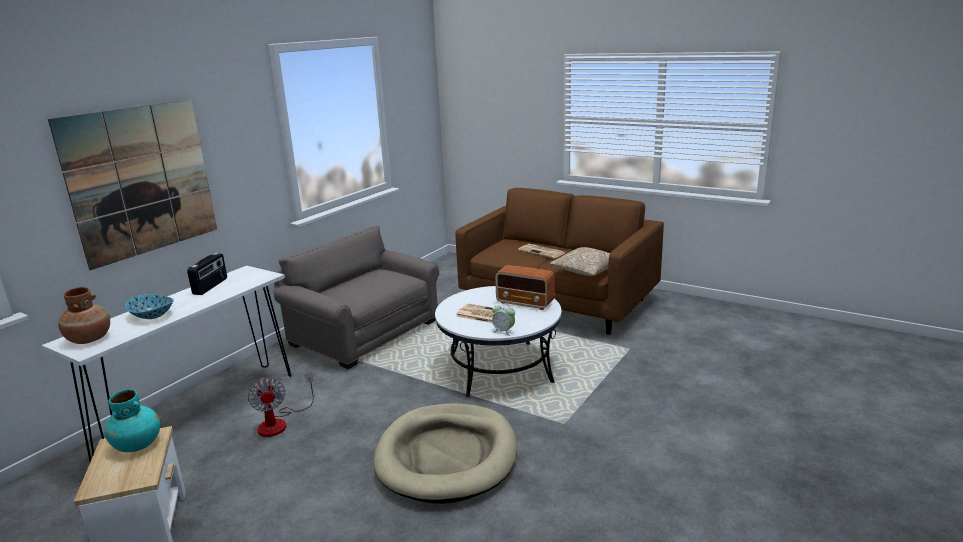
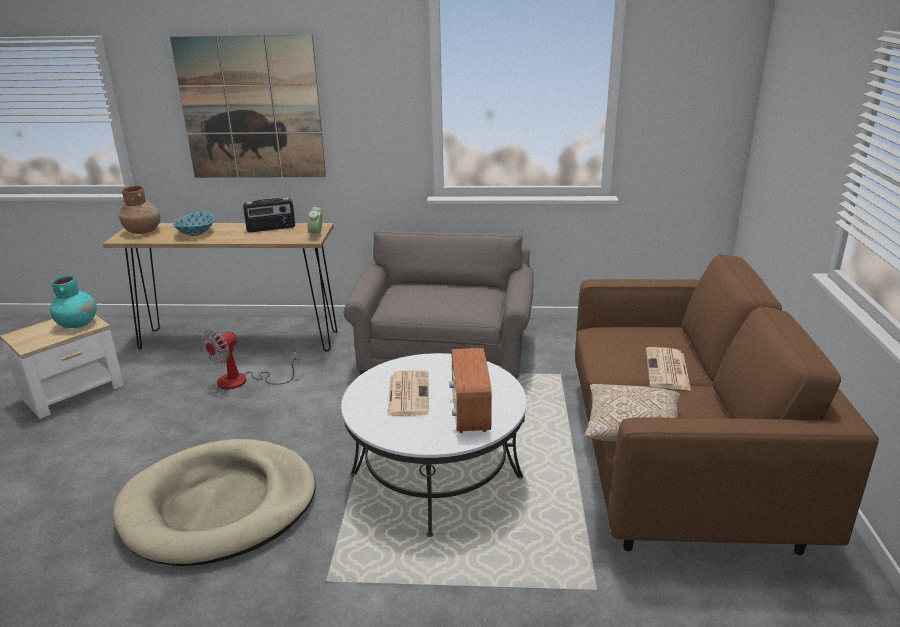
camera: 60 degrees right, 5 degrees up
white console table [42,266,291,462] -> brown console table [103,223,338,352]
alarm clock [492,303,515,336] -> alarm clock moved to [308,205,322,239]

